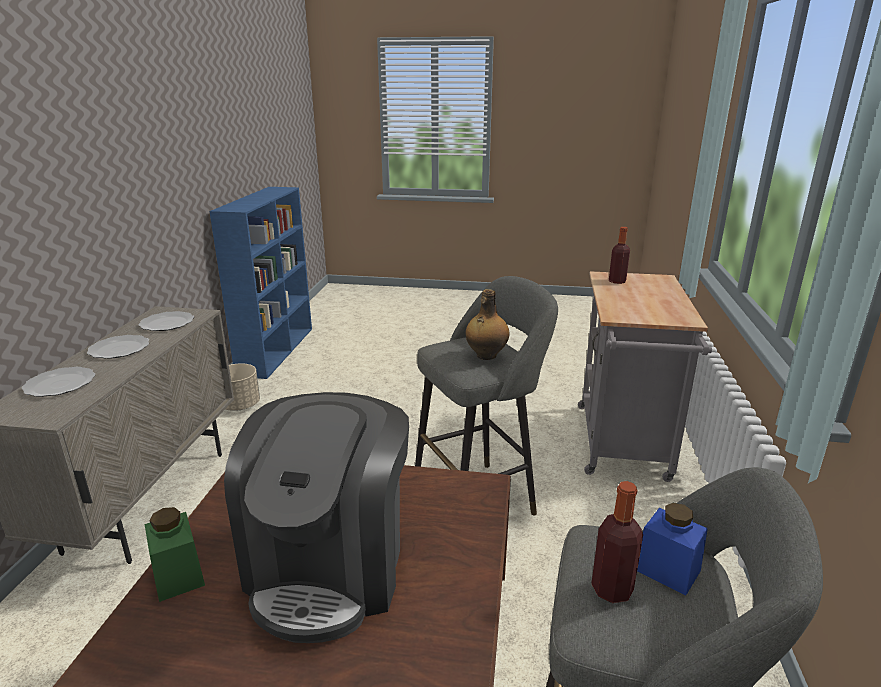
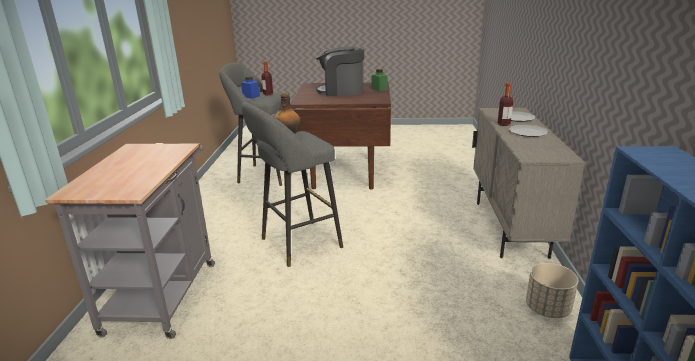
camera: 175 degrees right, 0 degrees up
plate [139,311,194,331] -> none
coffee machine [224,392,409,643] -> coffee machine turned 90 degrees counterclockwise [316,47,364,96]
bottle [609,227,630,284] -> bottle moved to [498,83,513,126]

